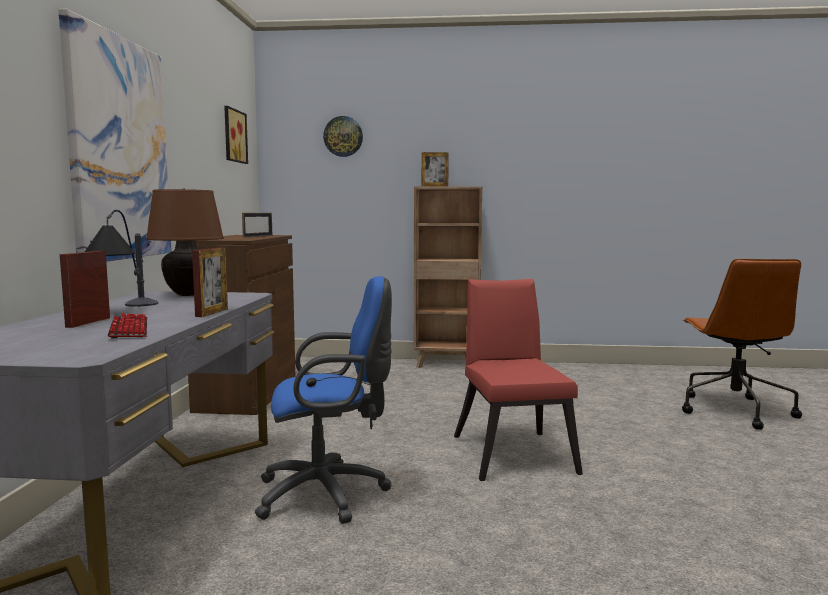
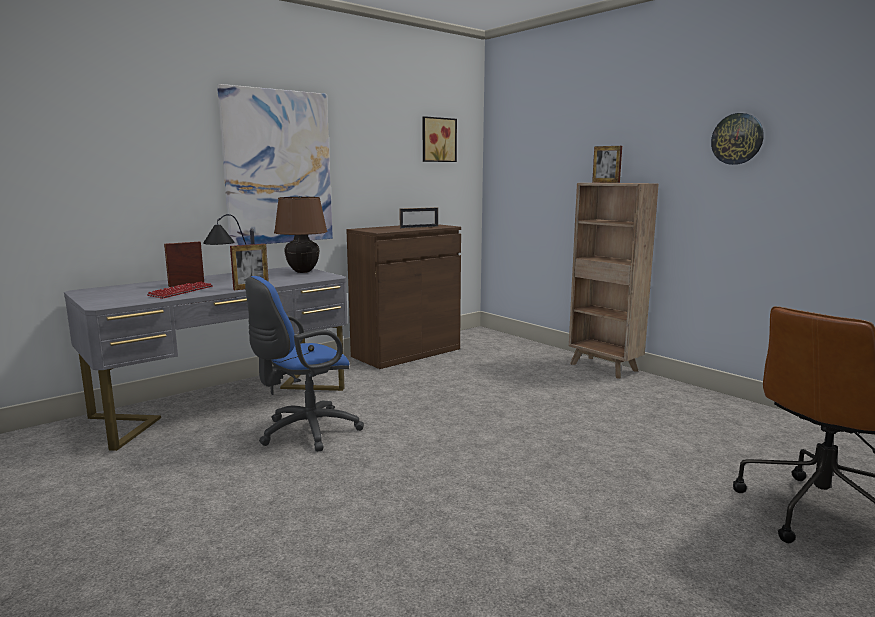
camera: 45 degrees right, 5 degrees up
blue office chair [255,276,392,524] -> blue office chair turned 105 degrees clockwise [245,276,364,452]
wall clock [323,116,363,157] -> wall clock moved to [711,113,764,165]
red chair [454,279,583,481] -> none

